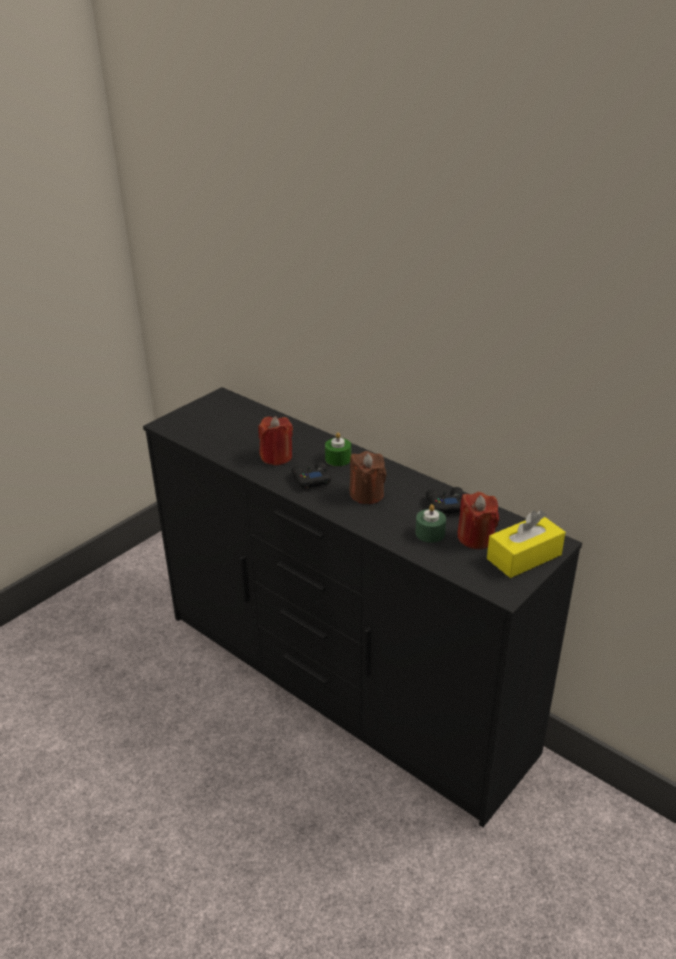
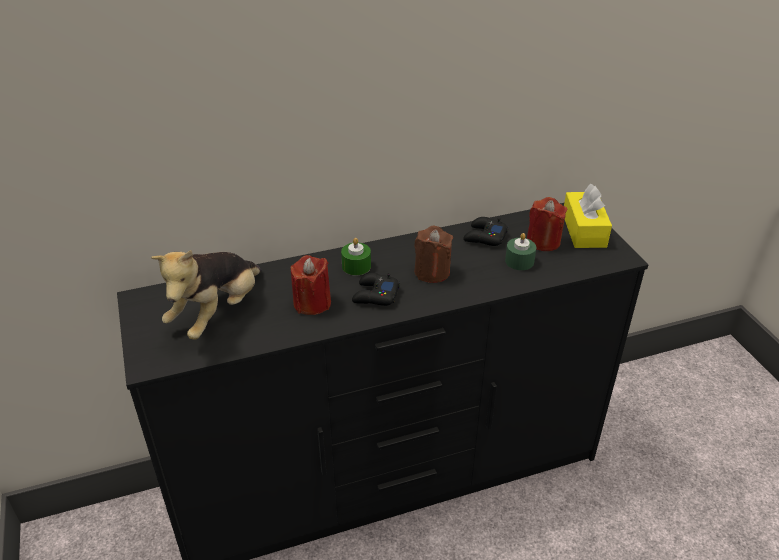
camera: 60 degrees left, 5 degrees up
none -> plush toy [151,250,261,339]

